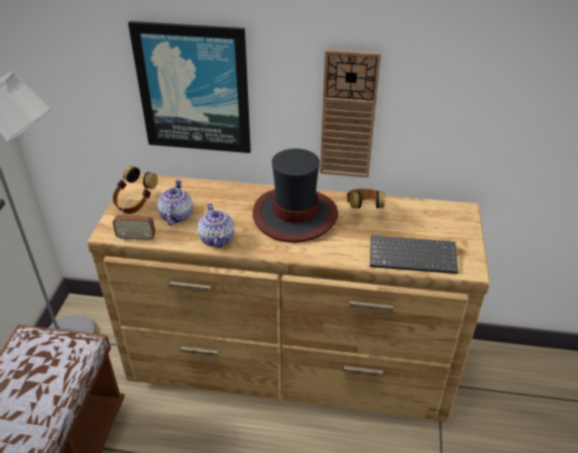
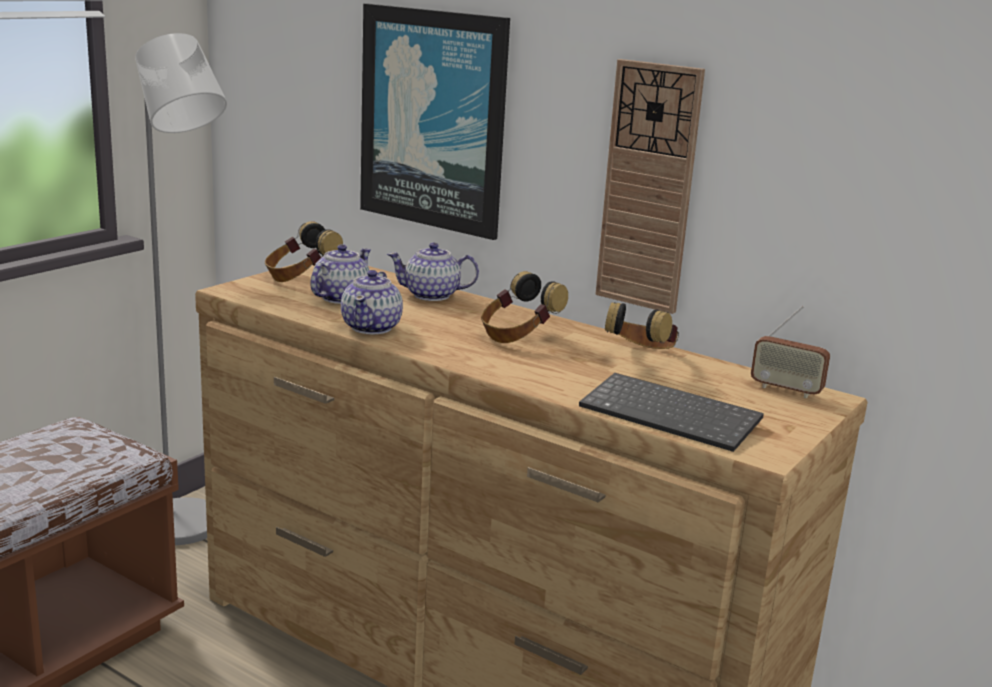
camera: 25 degrees right, 20 degrees down
radio [113,198,156,242] -> radio moved to [751,306,830,398]
hat [253,149,338,243] -> headphones [481,271,568,343]
none -> teapot [387,243,479,301]

